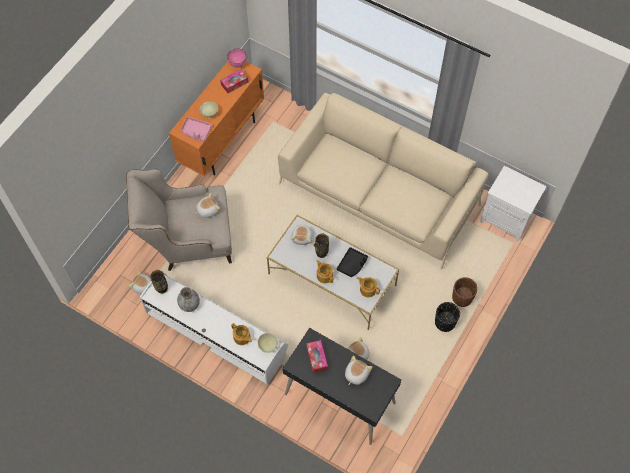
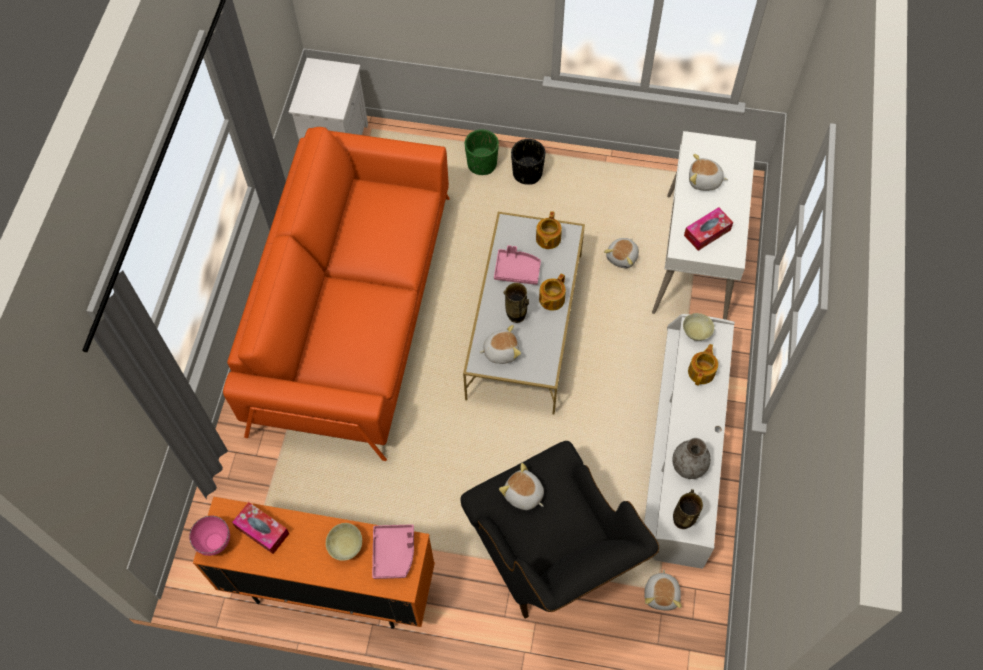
camera: 110 degrees left, 0 degrees up
beige armchair [126,169,232,271] -> black armchair [461,441,659,619]
beige sofa [278,93,489,270] -> orange sofa [223,127,450,461]
black desk [283,328,401,445] -> white desk [652,131,756,320]
black tray [337,247,368,277] -> pink tray [494,245,541,285]
brown planter [452,277,478,307] -> green planter [465,129,499,175]

